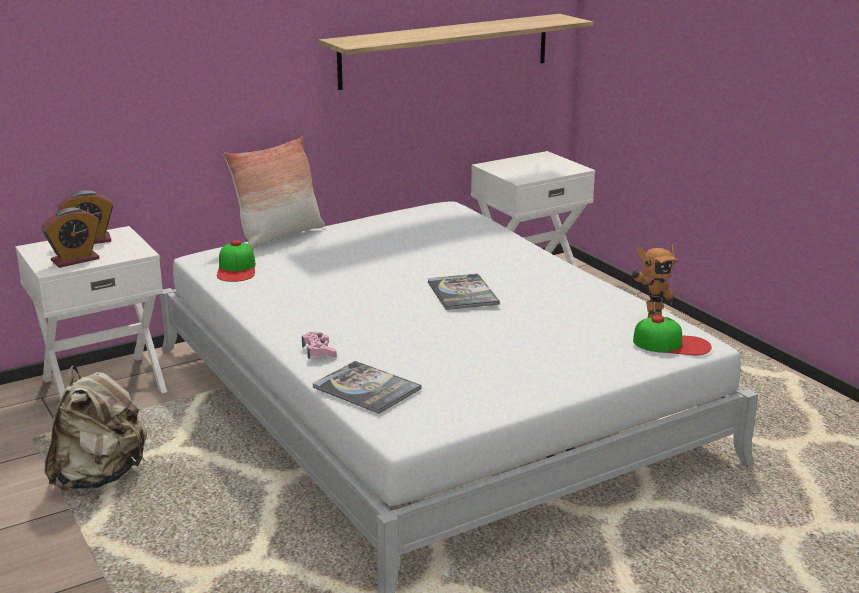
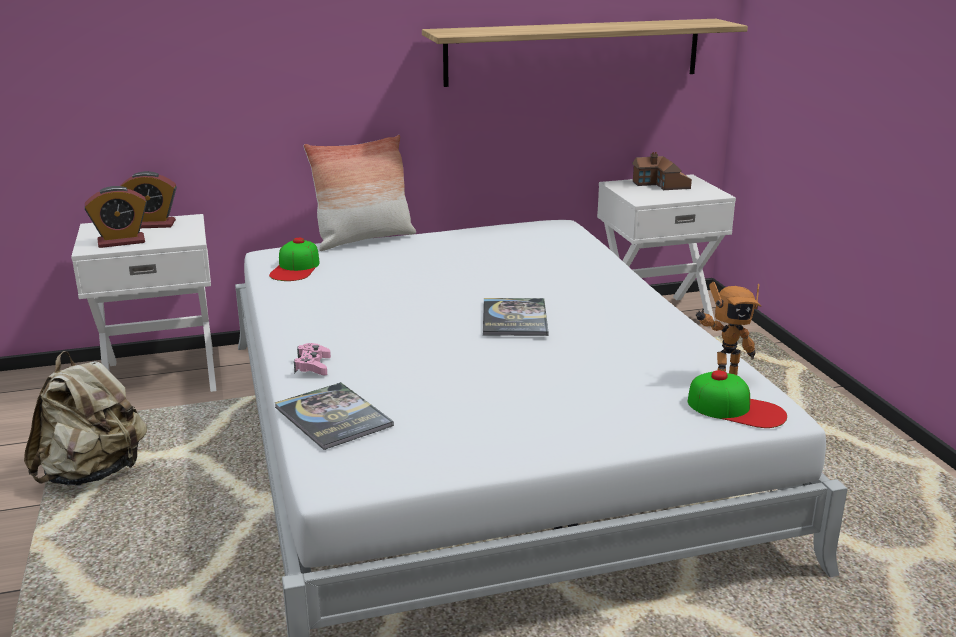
camera: 15 degrees right, 0 degrees up
none -> toy house [632,152,692,190]

